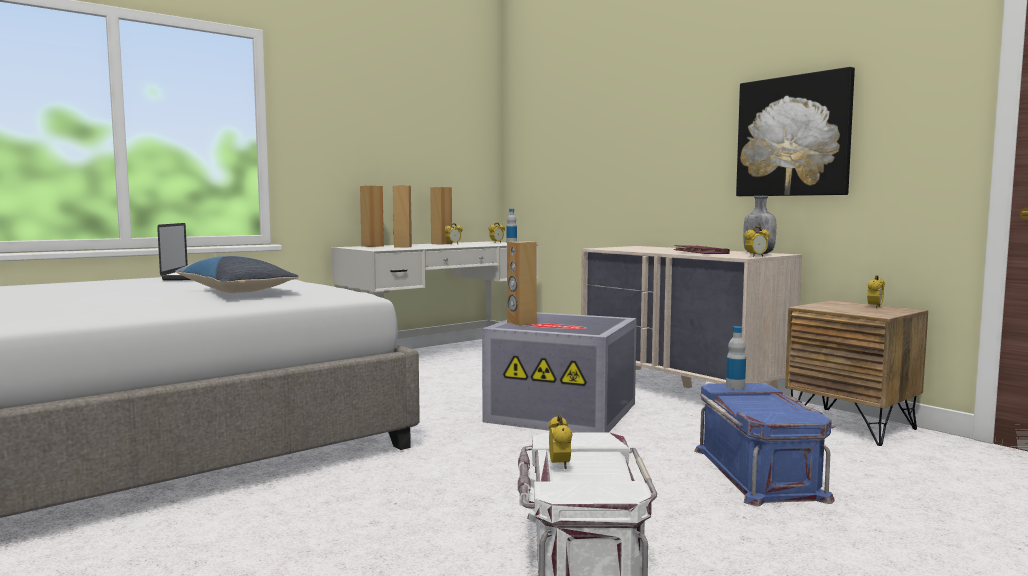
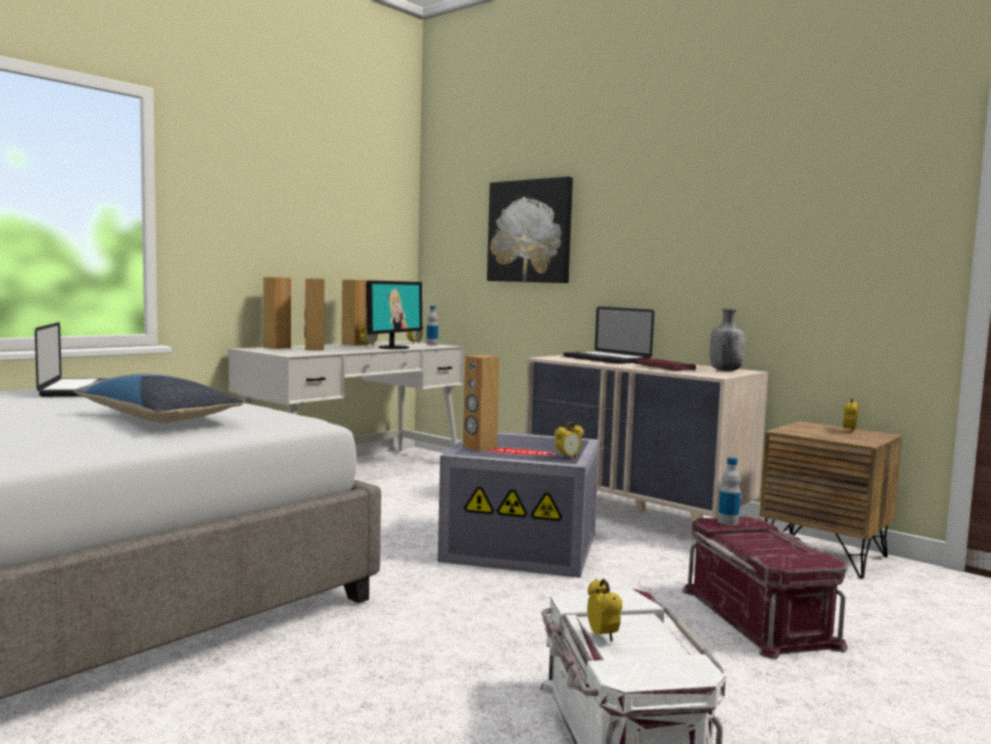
camera: 10 degrees left, 0 degrees up
blue storage box [694,383,835,506] -> red storage box [682,516,848,659]
picture [736,67,855,196] -> picture moved to [487,176,573,283]
alarm clock [744,226,770,257] -> alarm clock moved to [554,422,584,459]
none -> monitor [366,280,422,349]
none -> laptop [563,306,654,364]

